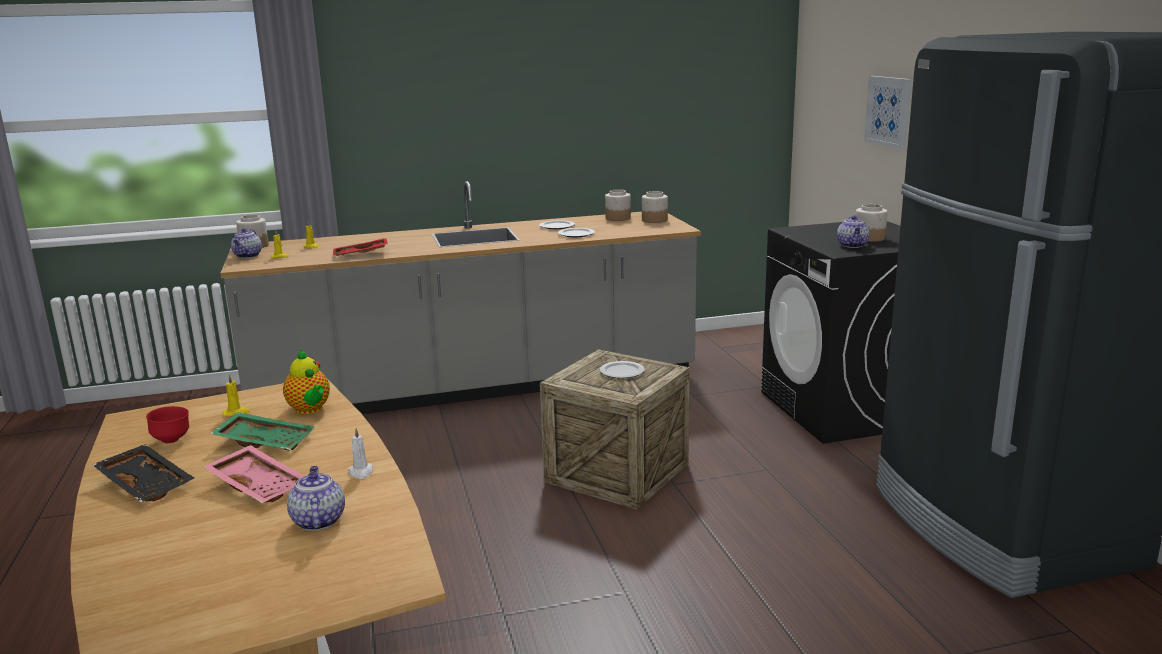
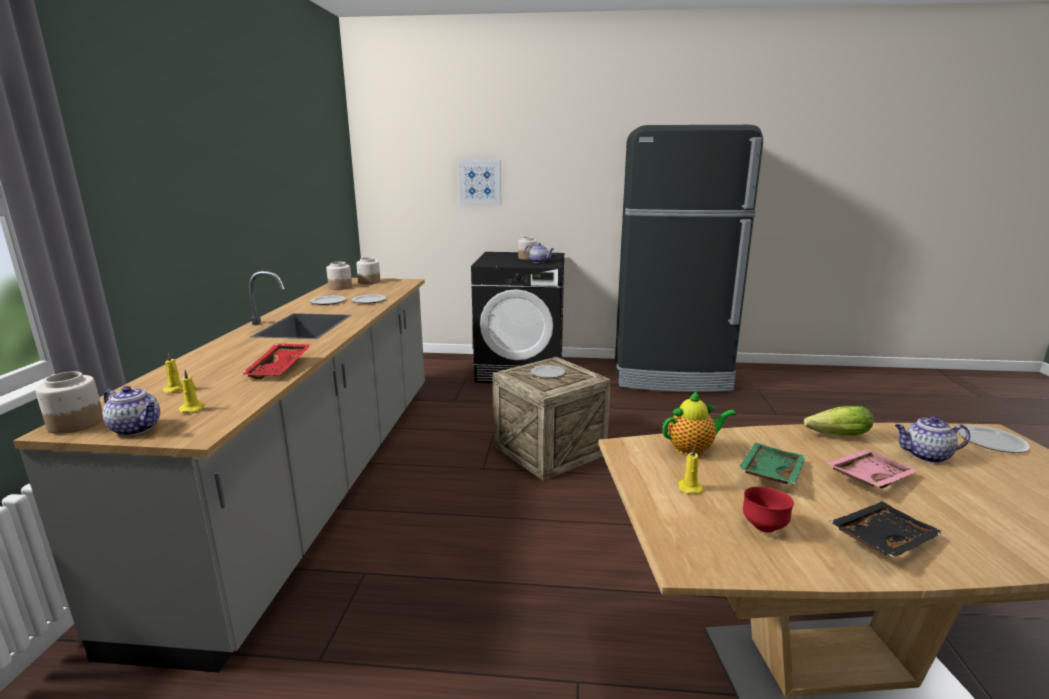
camera: 70 degrees left, 0 degrees up
white candle [348,428,373,479] -> lettuce [803,406,874,435]
none -> plate [958,425,1030,453]

